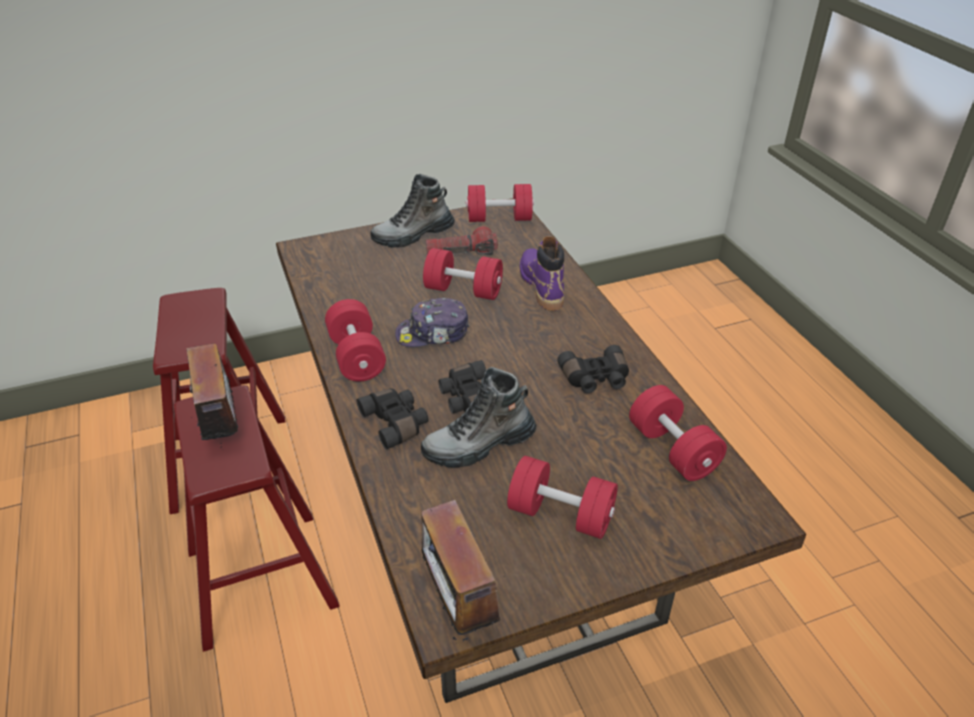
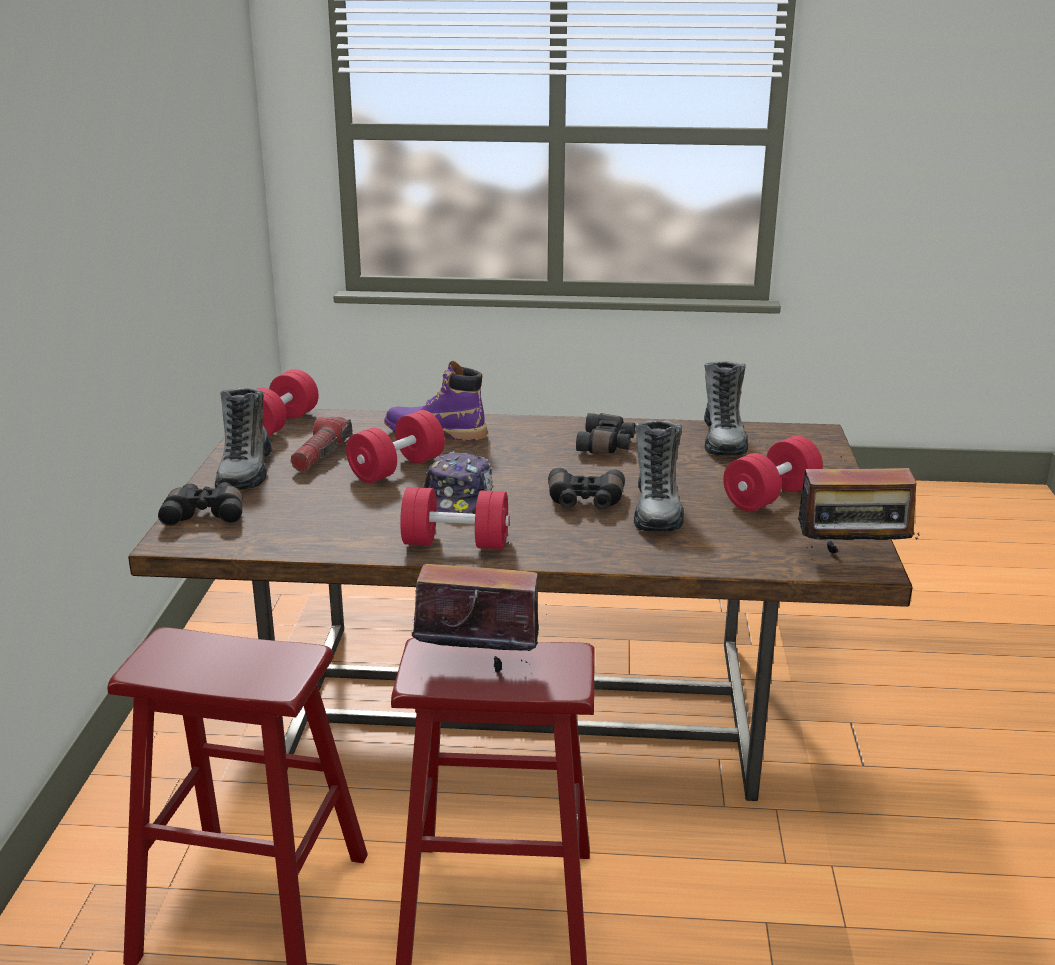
camera: 65 degrees left, 15 degrees down
black binoculars [357,388,429,450] -> black binoculars moved to [158,482,242,526]
red dumbbell [629,385,727,481] -> boot [704,361,748,455]

